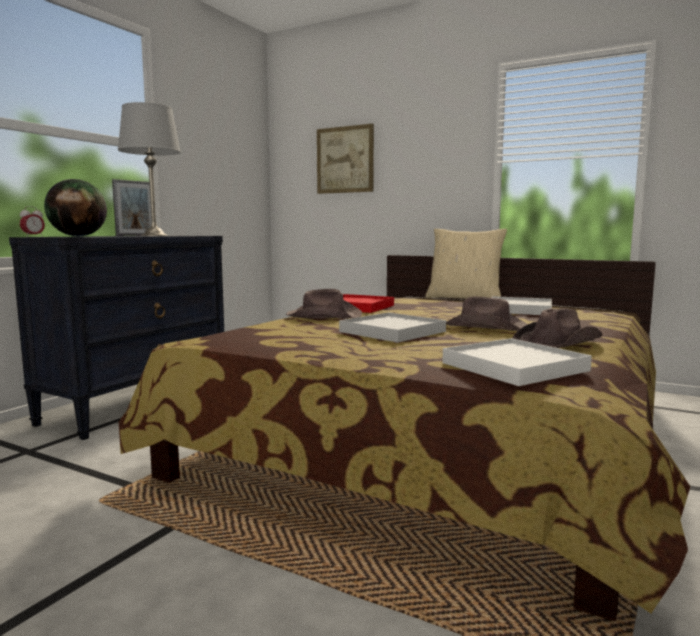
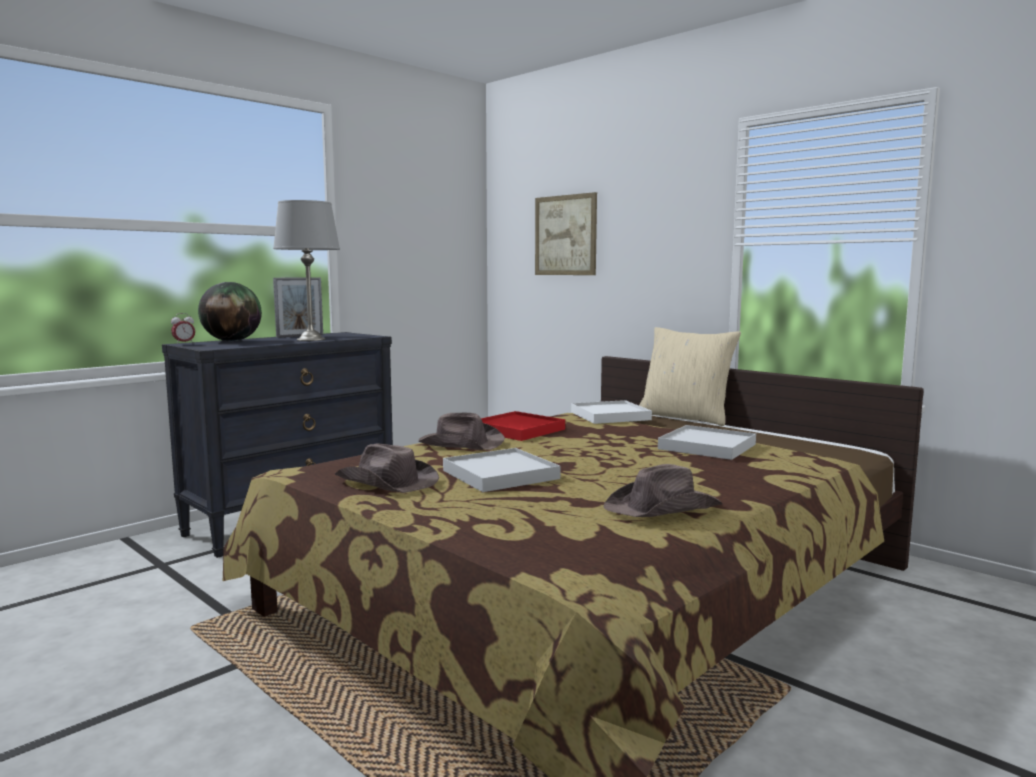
camera: 15 degrees right, 0 degrees up
white tray [442,338,592,386] -> white tray moved to [571,400,652,424]
brown hat [446,297,527,331] -> brown hat moved to [335,443,439,493]

